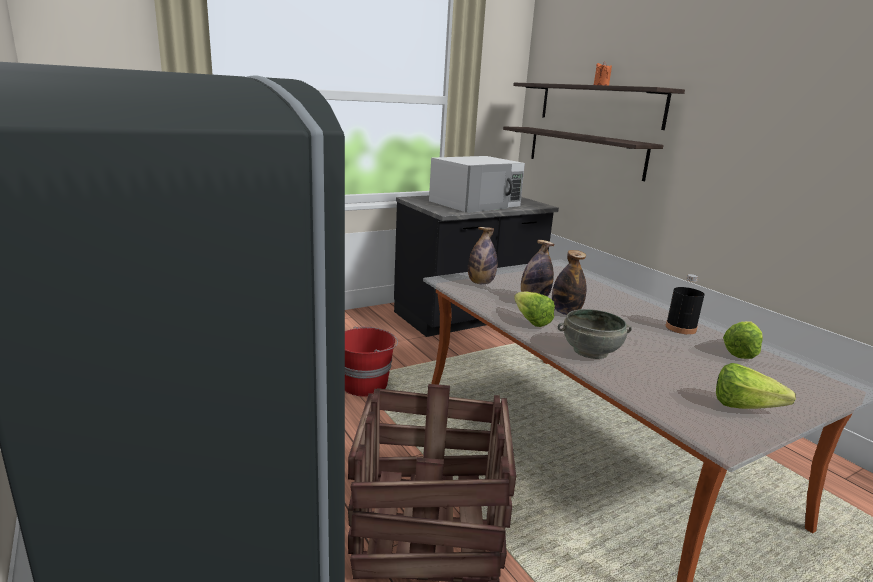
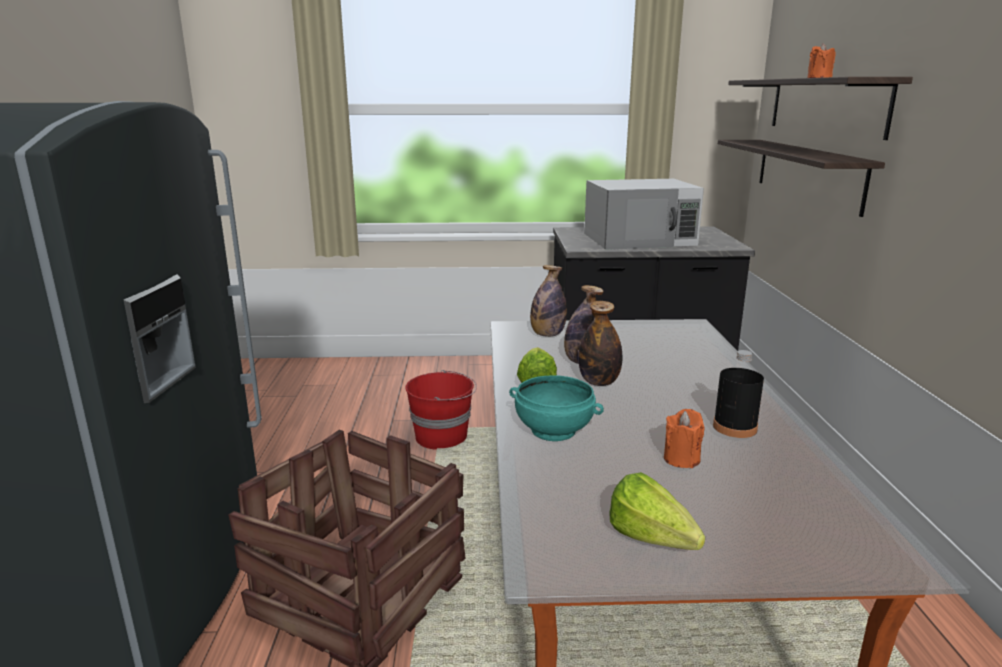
camera: 30 degrees right, 0 degrees up
grey bowl [558,309,632,359] -> turquoise bowl [509,375,604,441]
lettuce [723,321,763,359] -> none
none -> orange candle [664,409,705,468]

